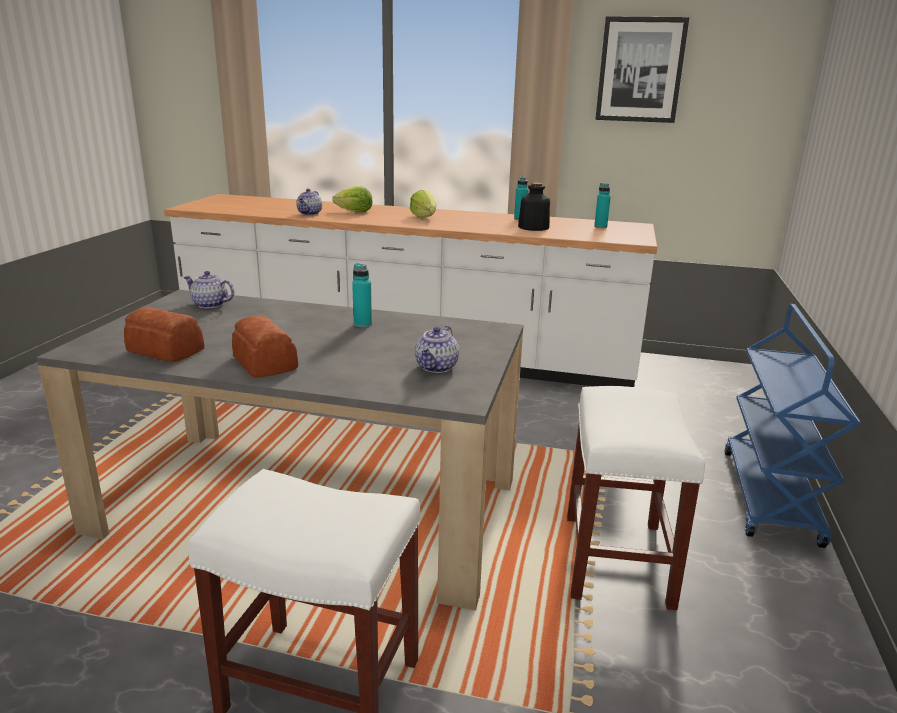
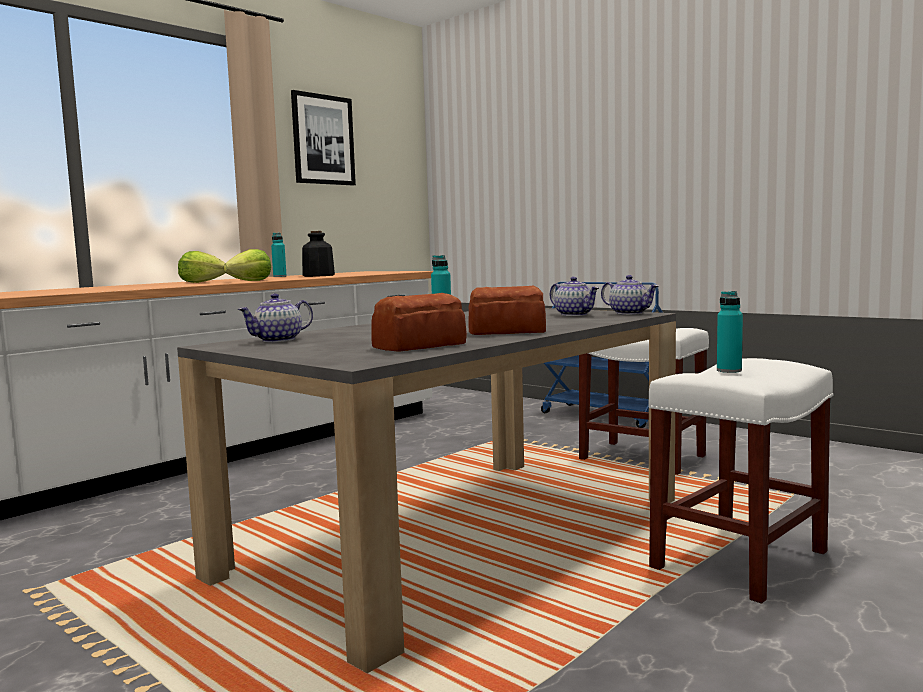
camera: 60 degrees left, 15 degrees down
teapot [296,189,322,215] -> teapot moved to [601,275,658,315]
lettuce [332,186,372,212] -> lettuce moved to [224,249,271,281]
turquoise bottle [594,183,611,228] -> turquoise bottle moved to [717,291,743,373]

